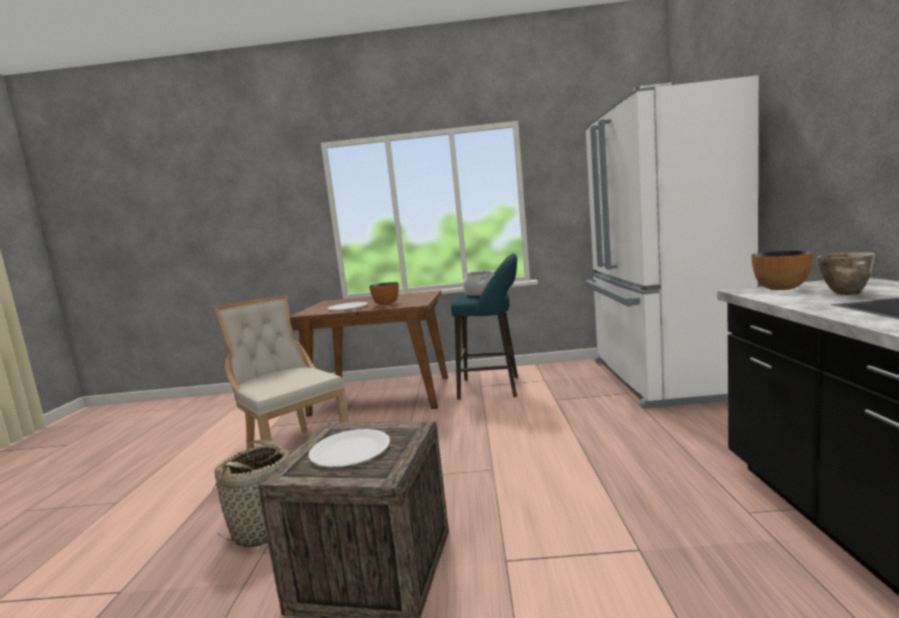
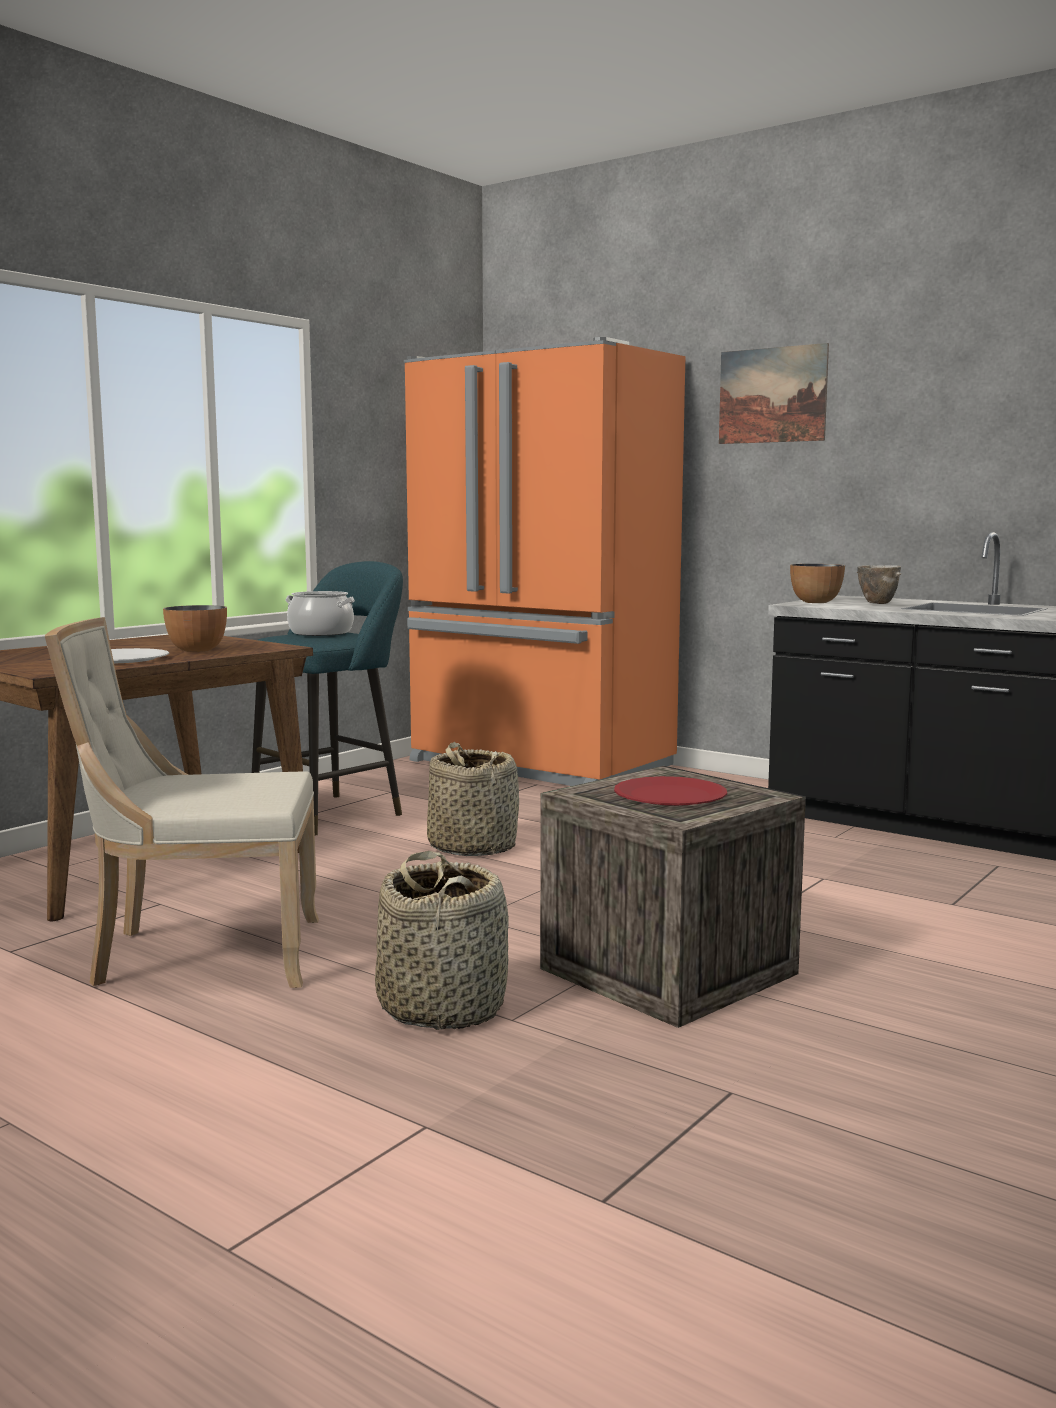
camera: 55 degrees left, 0 degrees up
white plate [308,429,390,467] -> red plate [614,776,727,806]
white fridge [585,75,759,409] -> orange fridge [404,337,685,786]
none -> basket [427,742,519,856]
none -> picture [719,343,829,444]

